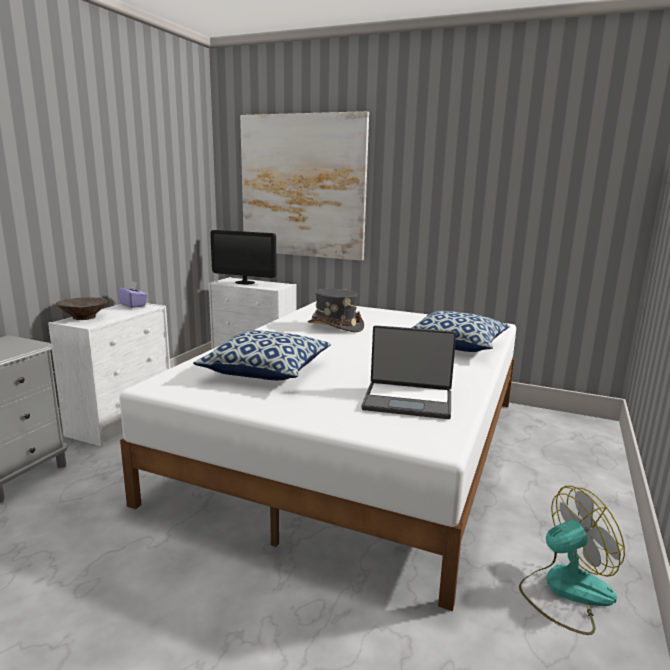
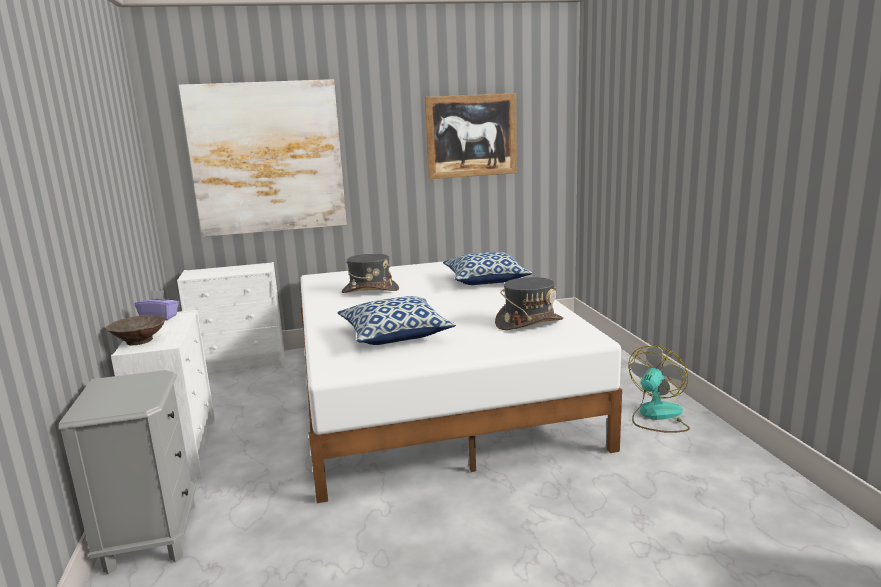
camera: 35 degrees left, 0 degrees up
monitor [210,230,277,285] -> none
laptop [361,325,456,419] -> grey hat [495,277,564,330]
none -> picture [425,93,517,179]

